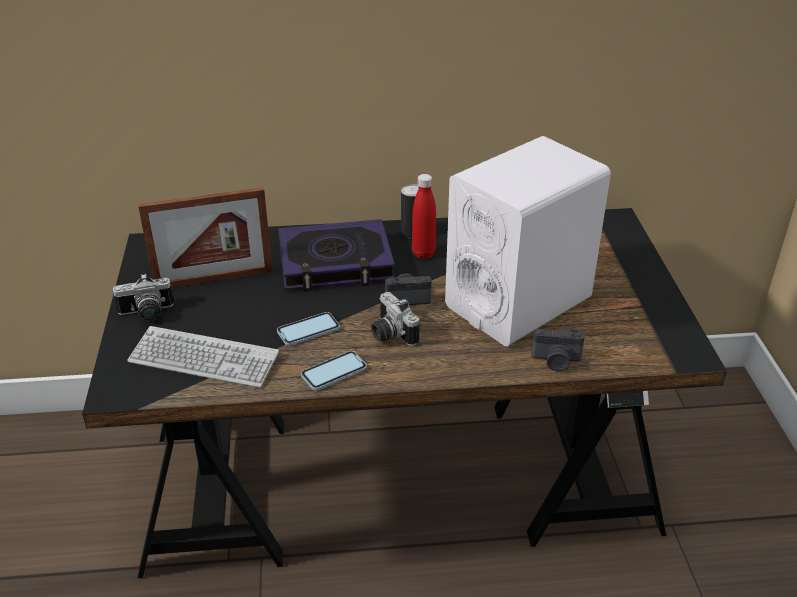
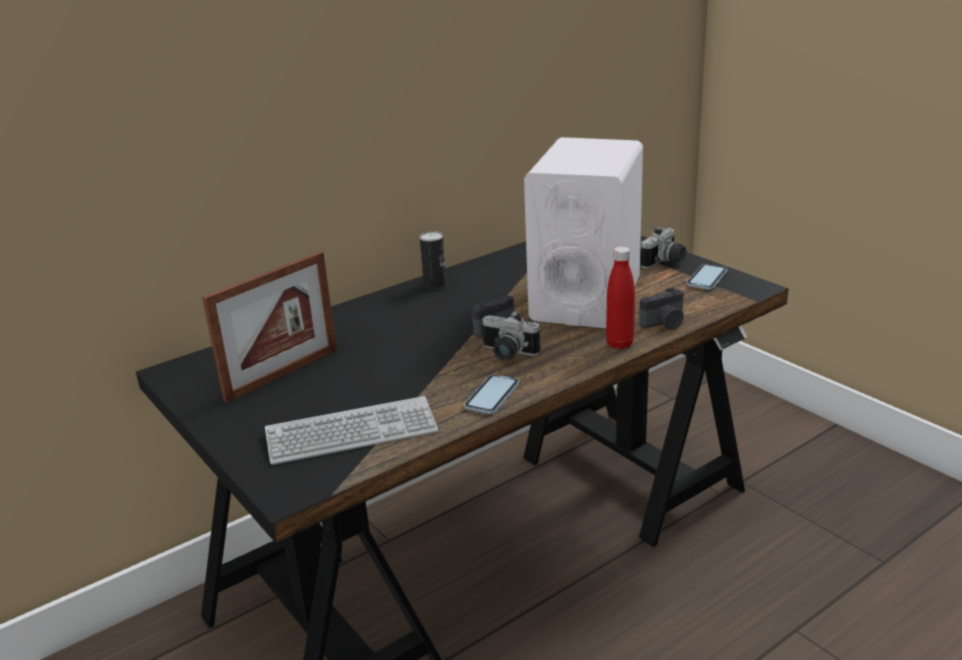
camera: 30 degrees left, 10 degrees down
camera [113,273,174,322] -> camera moved to [640,226,686,269]
phone [277,312,340,346] -> phone moved to [686,264,727,290]
book [278,219,395,291] -> none
red bottle [412,174,436,259] -> red bottle moved to [606,246,635,349]

